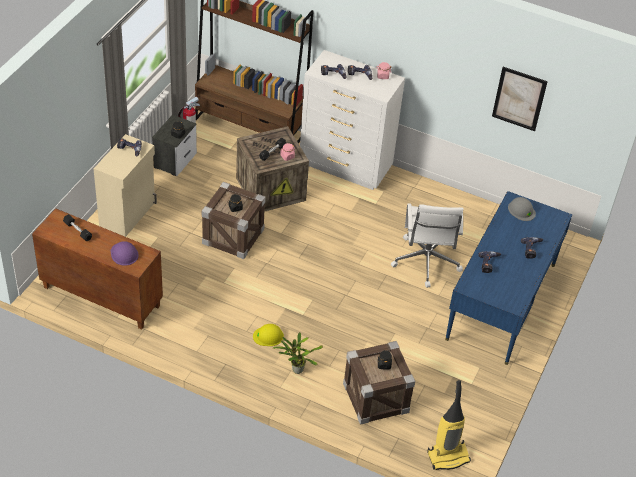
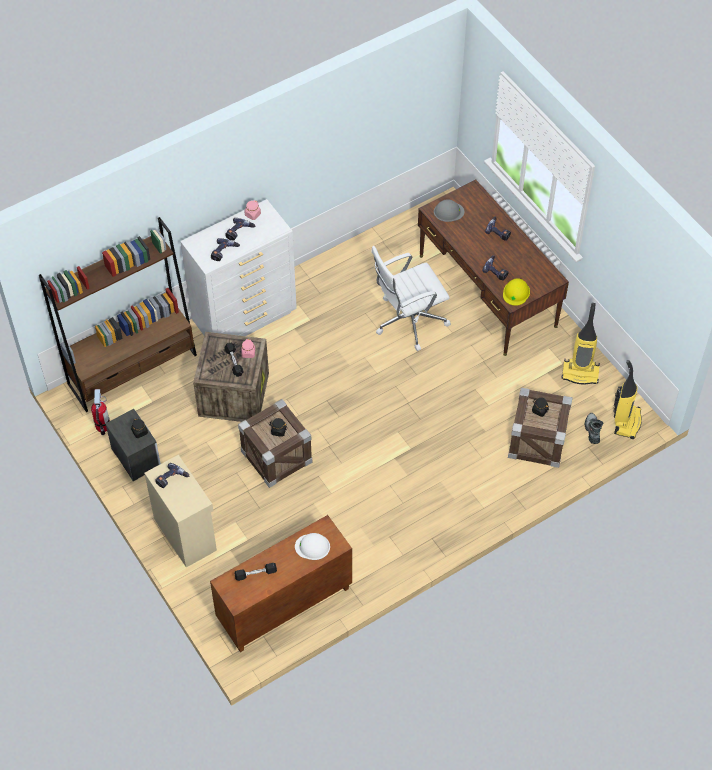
camera: 55 degrees left, 10 degrees up
purple hard hat [111,241,139,266] -> white hard hat [295,533,330,560]
yellow hard hat [253,324,284,346] -> yellow hard hat moved to [503,278,530,306]
potted plant [273,332,323,374] -> none
white office chair [391,203,463,288] -> white office chair turned 120 degrees clockwise [371,246,451,351]
blue desk [445,191,572,365] -> brown desk [418,180,569,356]
picture [492,67,548,131] -> none
none -> vacuum cleaner [561,303,600,385]
none -> boot [585,413,603,444]

